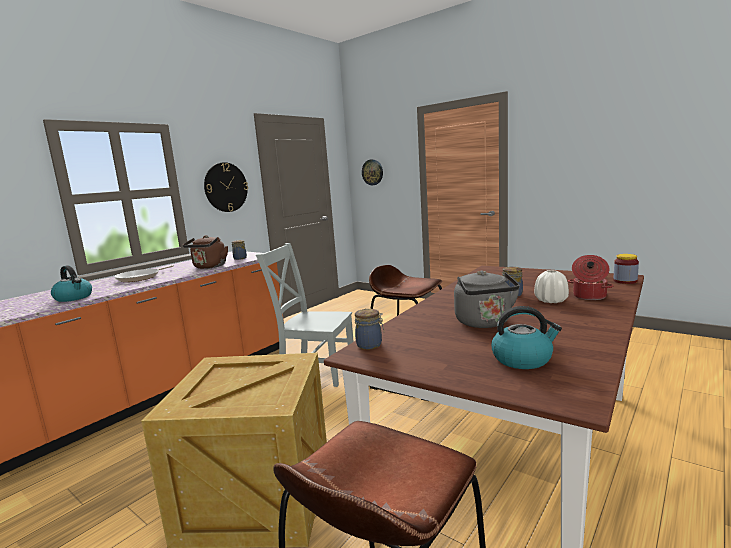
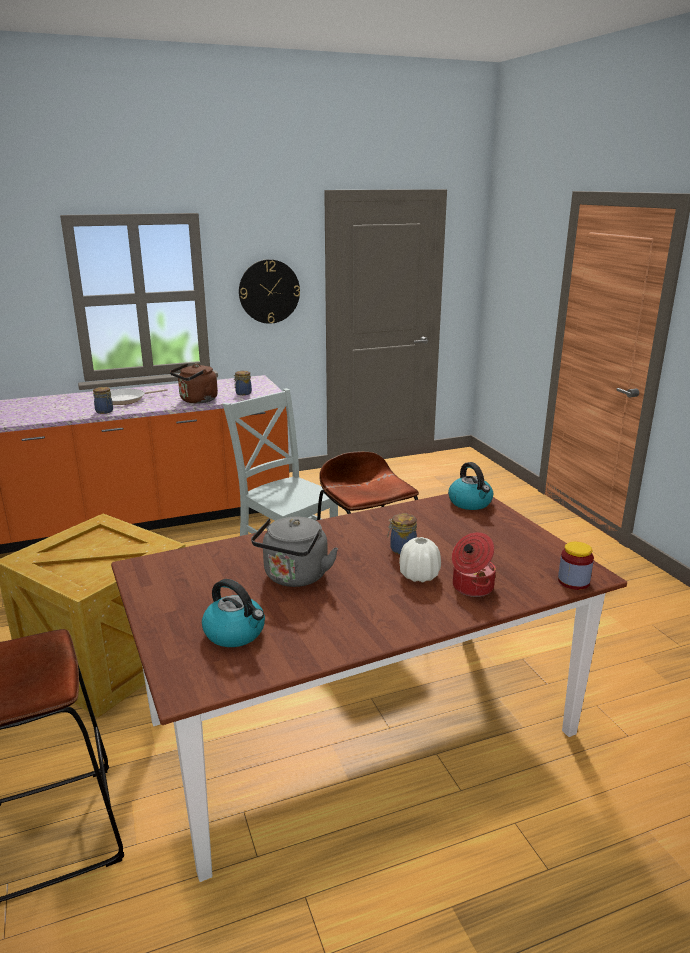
camera: 30 degrees right, 10 degrees up
kettle [51,265,92,302] -> kettle moved to [448,462,493,510]
jar [355,309,384,350] -> jar moved to [93,387,113,414]
wall clock [362,159,383,185] -> none

